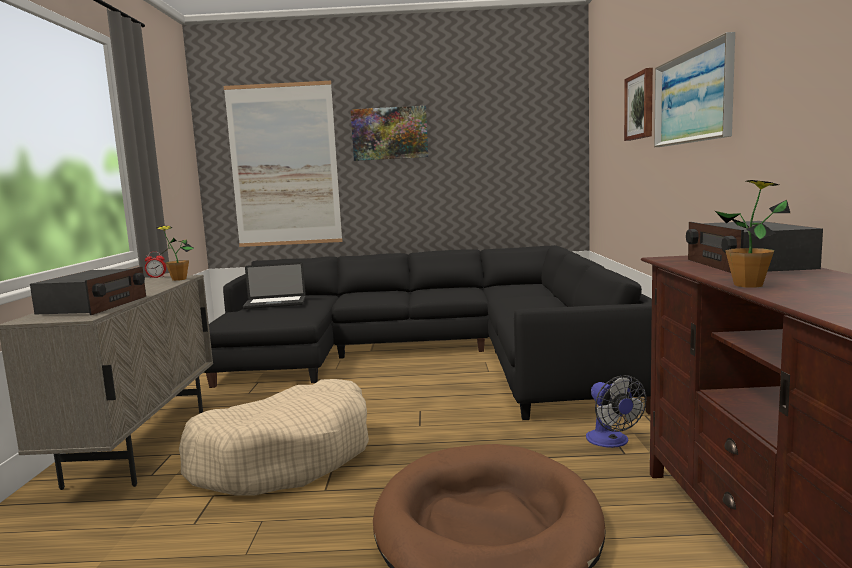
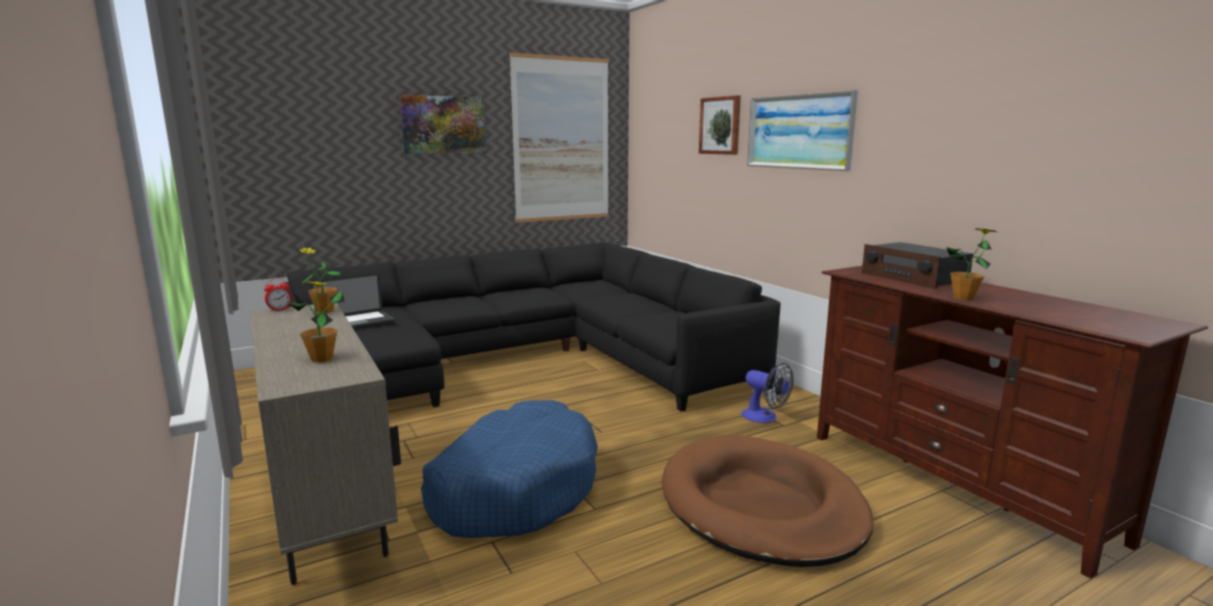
camera: 30 degrees left, 5 degrees up
radio [30,266,146,315] -> potted plant [287,281,345,362]
beige dog bed [179,379,369,496] -> blue dog bed [421,400,598,538]
picture [224,81,343,247] -> picture moved to [509,52,609,223]

